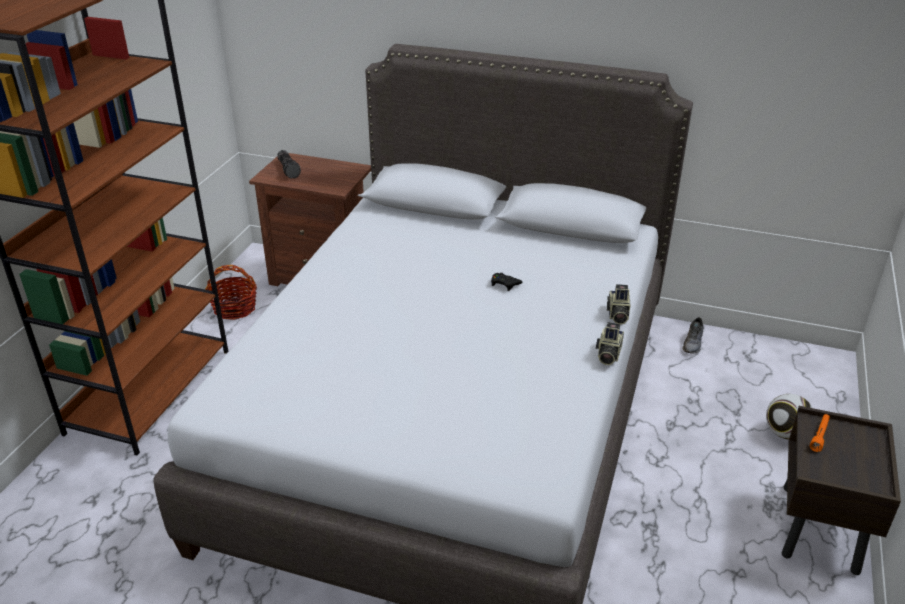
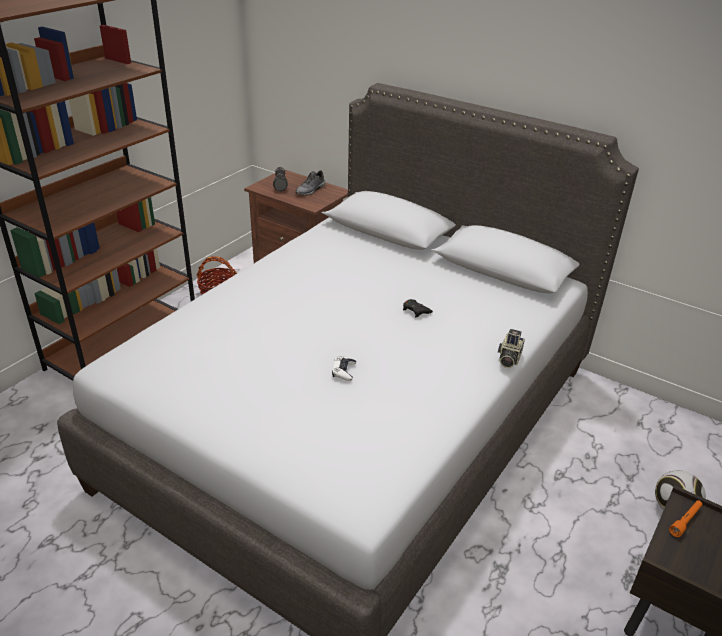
camera: 15 degrees right, 0 degrees up
camera [596,322,624,365] -> none
grey shoe [682,317,703,354] -> grey shoe moved to [295,170,325,195]
none -> white game controller [332,356,356,381]

